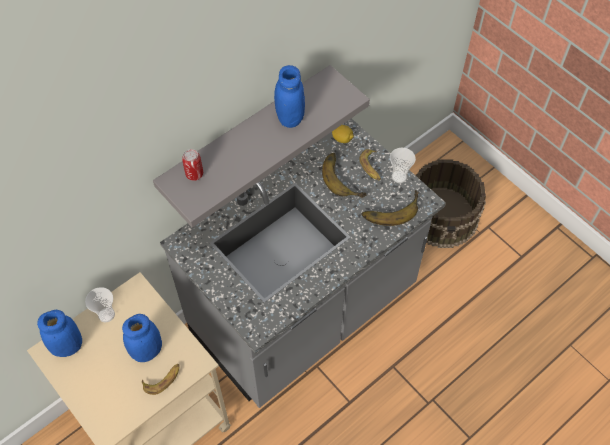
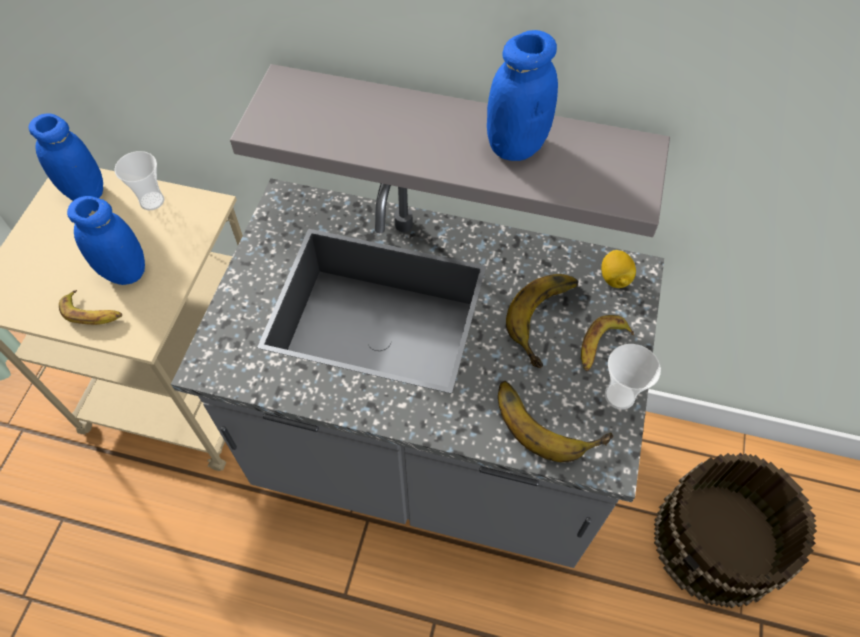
camera: 55 degrees right, 0 degrees up
can [182,149,203,181] -> none

